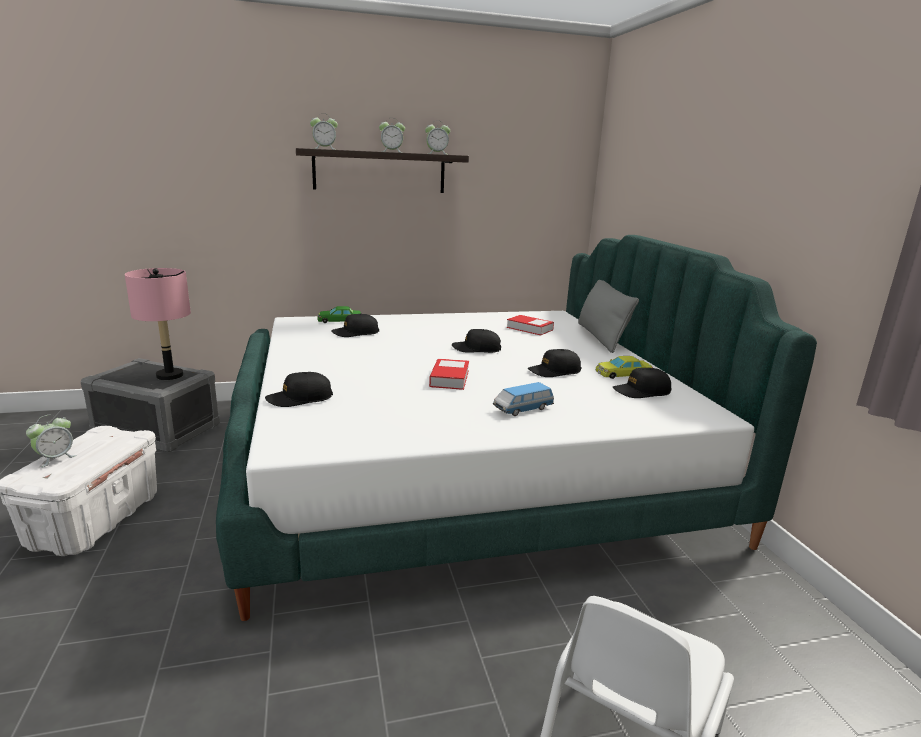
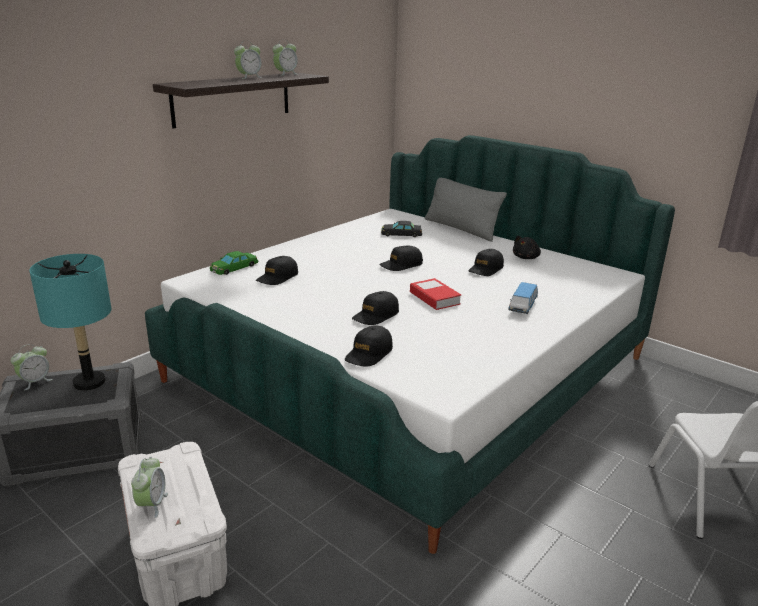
camera: 35 degrees left, 5 degrees up
pink table lamp [125,268,191,380] -> turquoise table lamp [29,254,111,391]
alarm clock [310,113,338,150] -> alarm clock moved to [11,344,53,390]
book [507,315,554,335] -> black toy car [381,221,422,237]
yellow toy car [595,356,653,379] -> black plush toy [513,236,541,259]
black cap [613,368,672,398] -> black cap moved to [352,291,399,325]

